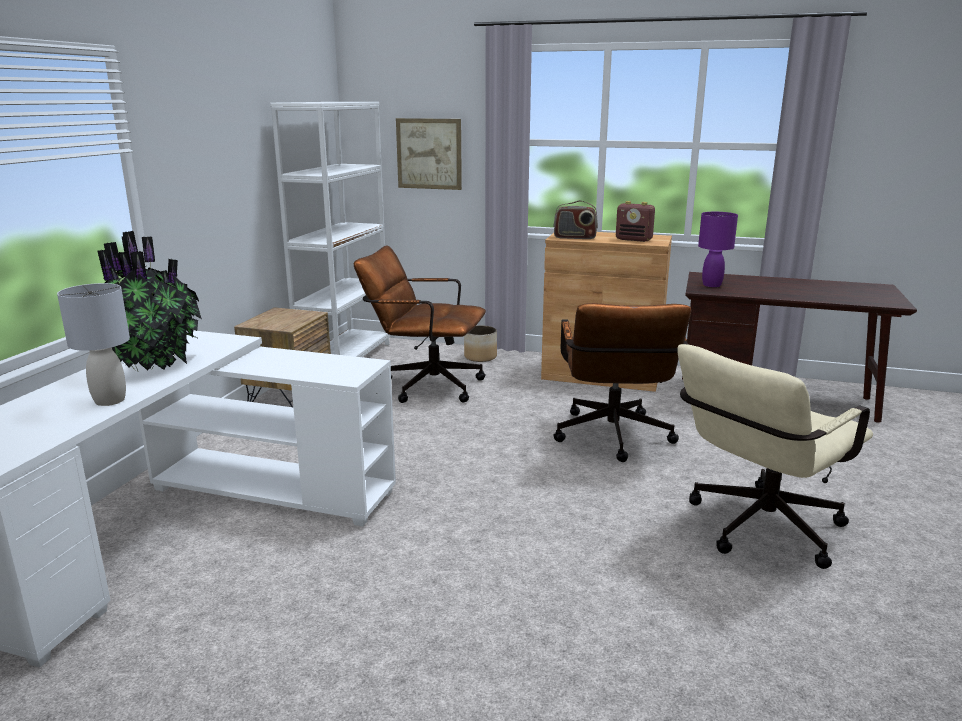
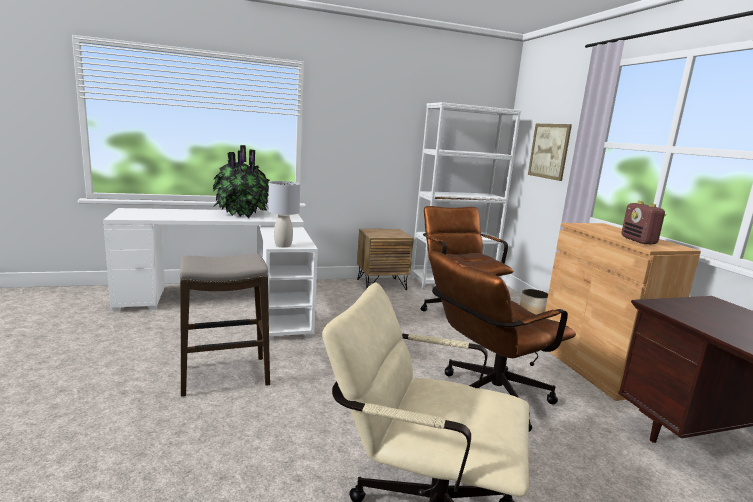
camera: 55 degrees right, 5 degrees down
grey table lamp [57,283,130,406] -> grey table lamp moved to [268,181,300,248]
radio [553,200,598,239] -> none
purple table lamp [698,212,738,287] -> none
none -> stool [180,254,270,397]

